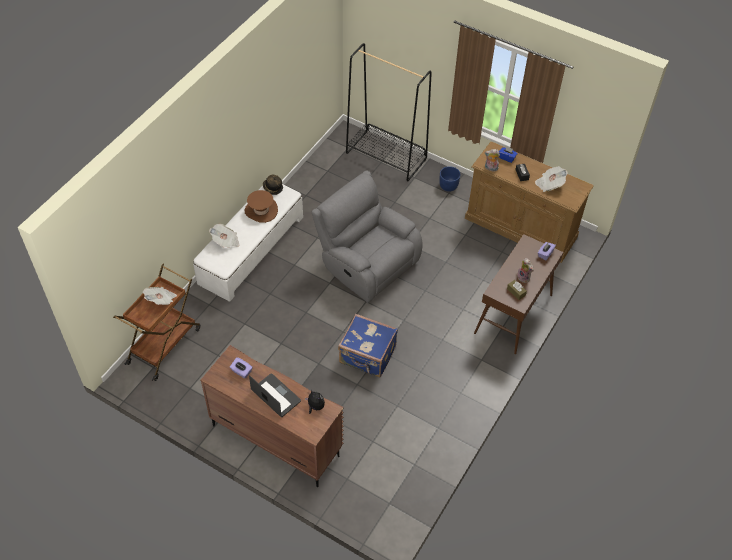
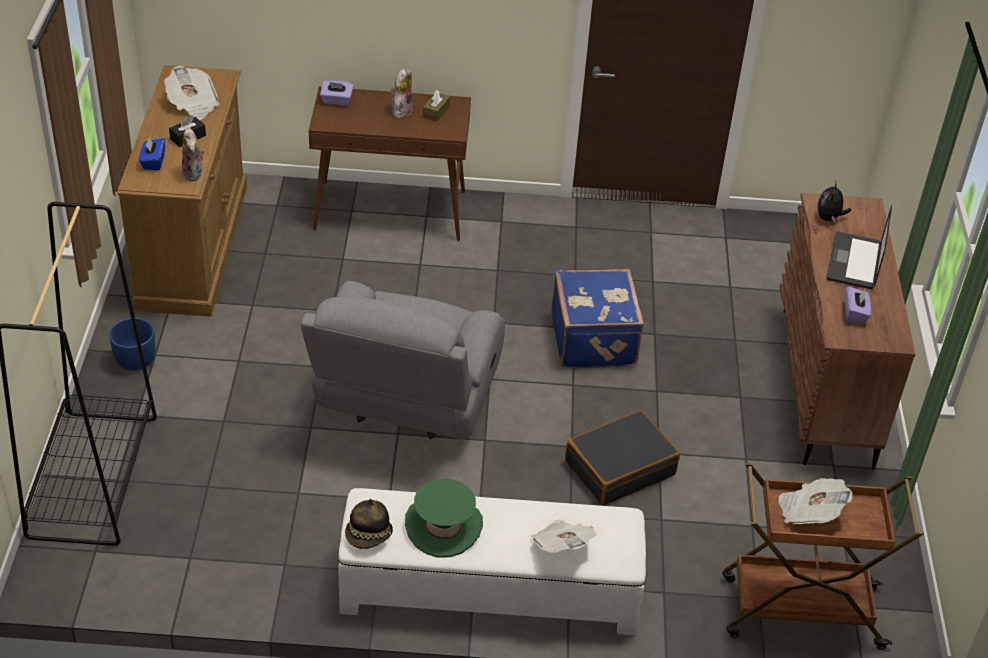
camera: 120 degrees left, 10 degrees down
brown hat [245,190,278,223] -> green hat [405,479,483,558]
none -> black suitcase [565,410,680,506]

